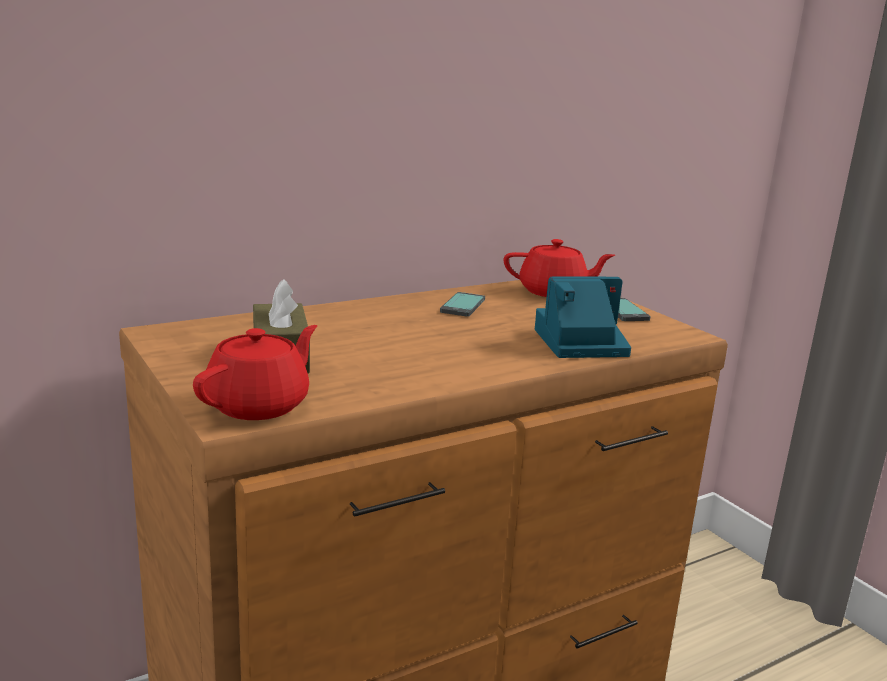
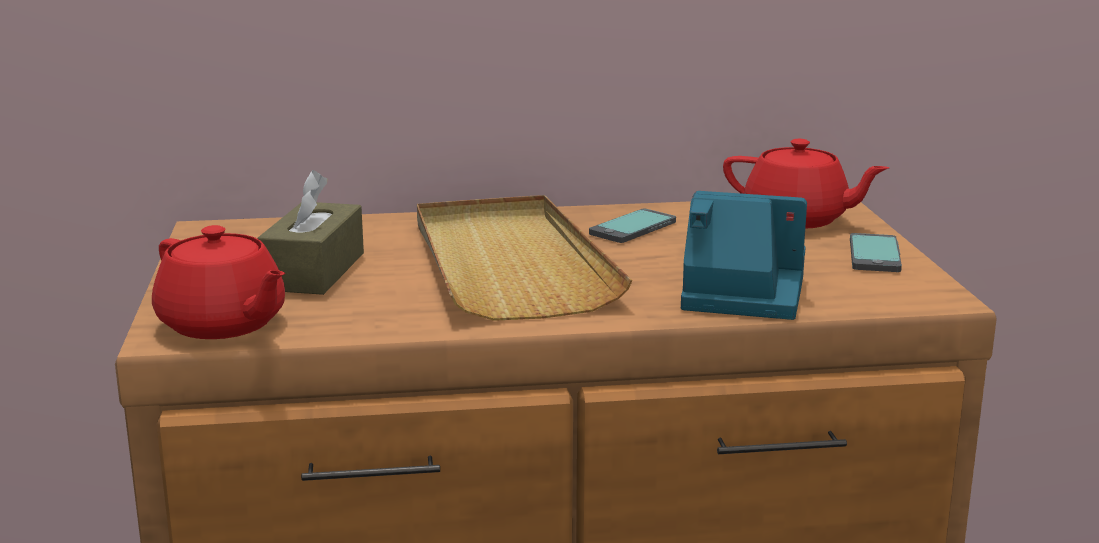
camera: 25 degrees right, 0 degrees up
red teapot [193,325,317,420] -> red teapot turned 75 degrees clockwise [152,225,285,339]
none -> beige tray [417,195,633,321]

